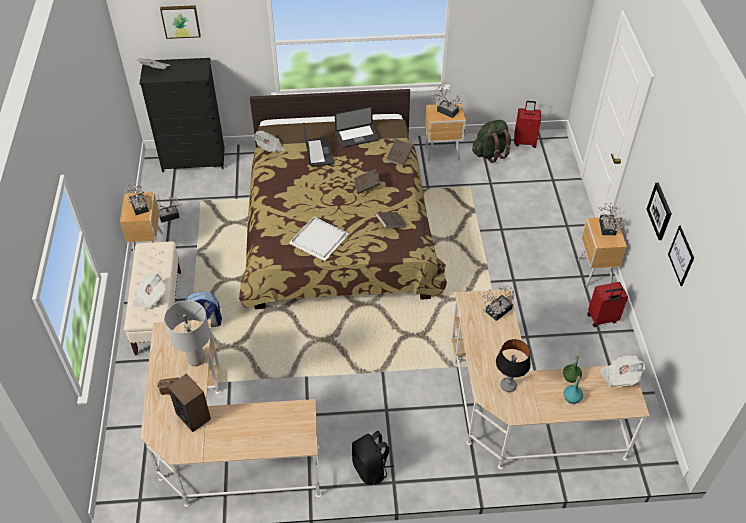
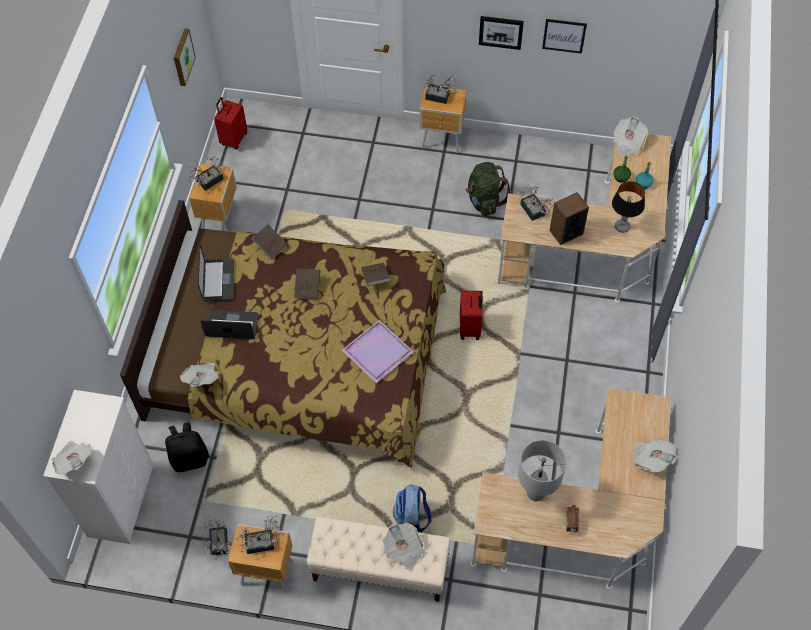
camera: 75 degrees left, 10 degrees up
black dresser [139,58,225,172] -> white dresser [43,390,155,544]
picture [160,5,201,39] -> picture moved to [174,28,196,86]
speaker [167,373,211,432] -> speaker moved to [550,192,589,245]
white tray [289,217,350,261] -> purple tray [342,320,414,383]
black backpack [352,431,394,485] -> black backpack moved to [165,422,209,472]
green backpack [472,120,511,163] -> green backpack moved to [466,162,511,216]
red suitcase [587,282,628,327] -> red suitcase moved to [460,291,483,340]
none -> newspaper [633,440,676,472]

